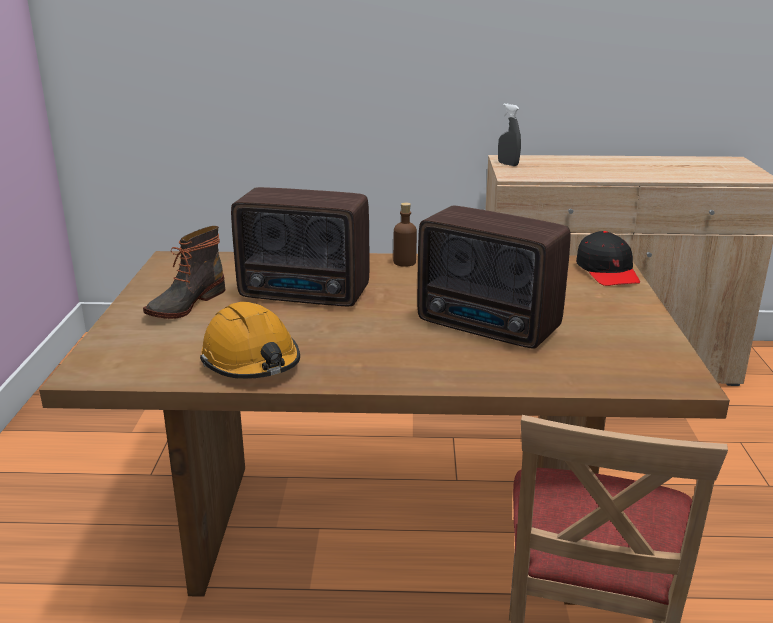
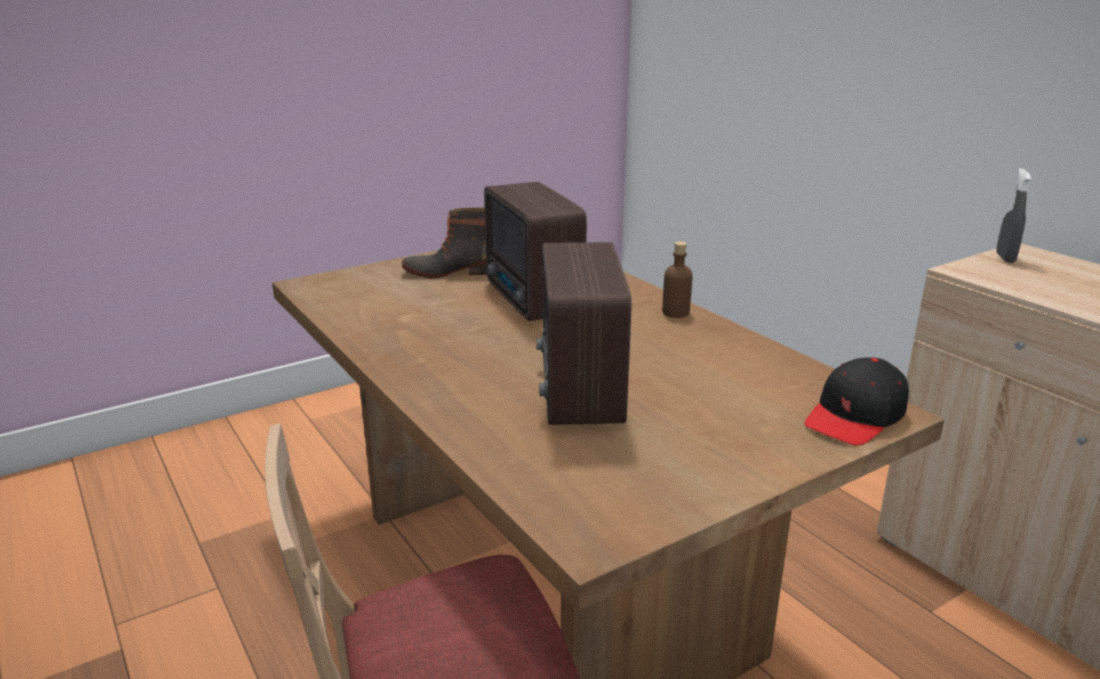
camera: 55 degrees right, 0 degrees up
orange hard hat [200,302,300,379] -> none

